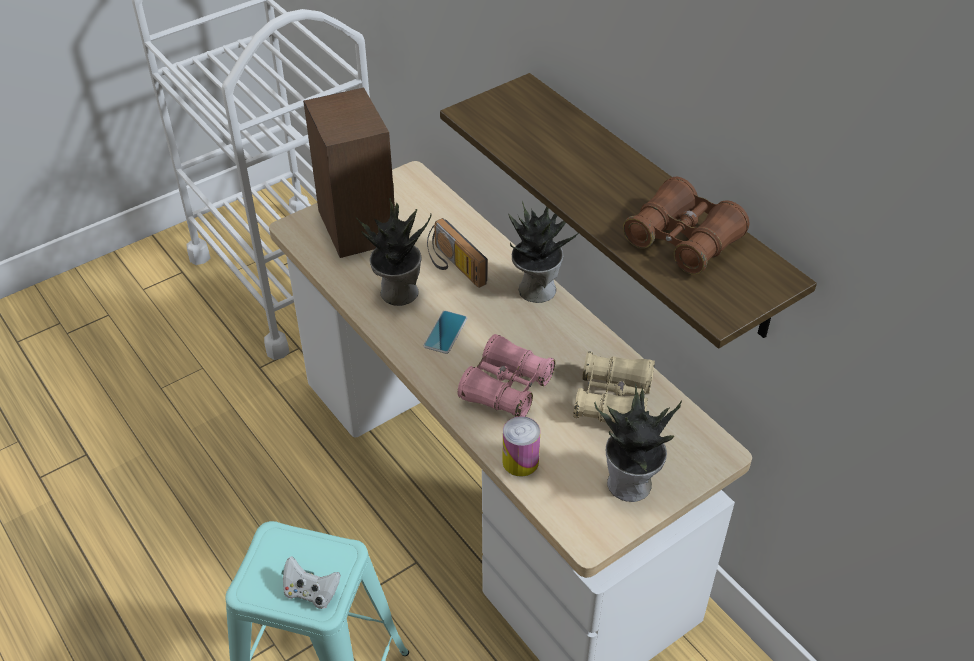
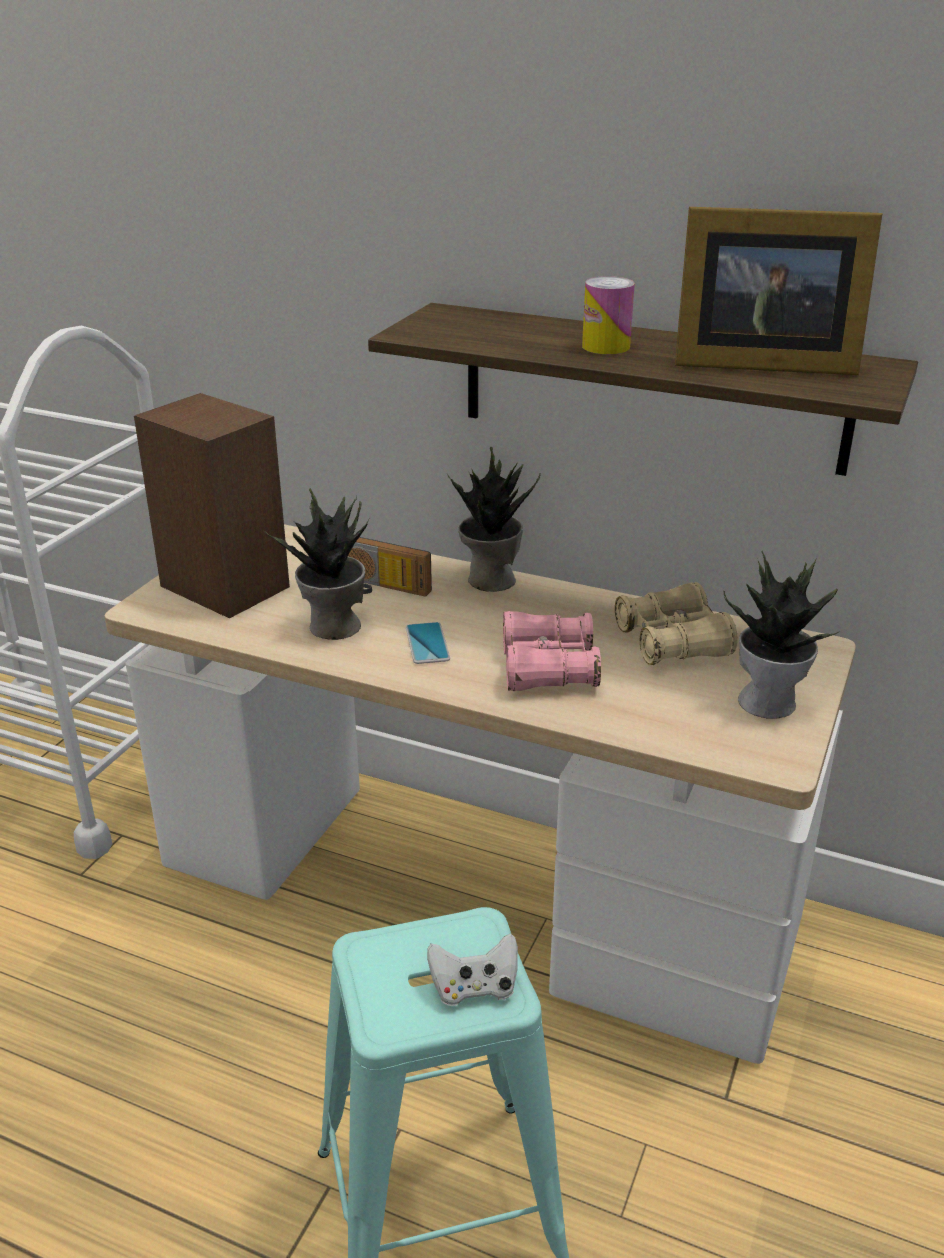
camera: 30 degrees left, 15 degrees down
can [502,416,540,476] -> can moved to [582,276,635,354]
brown binoculars [623,177,750,275] -> picture frame [675,207,883,375]

